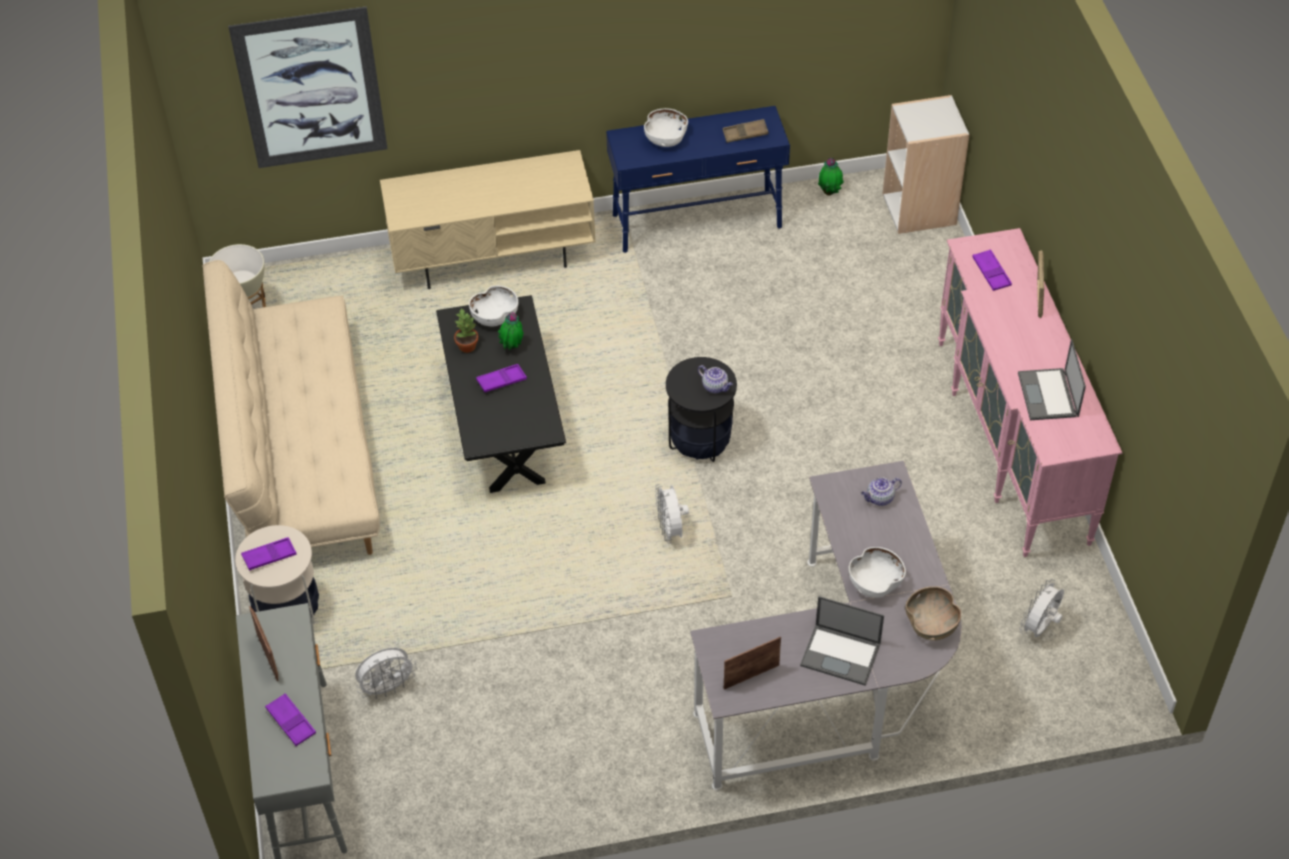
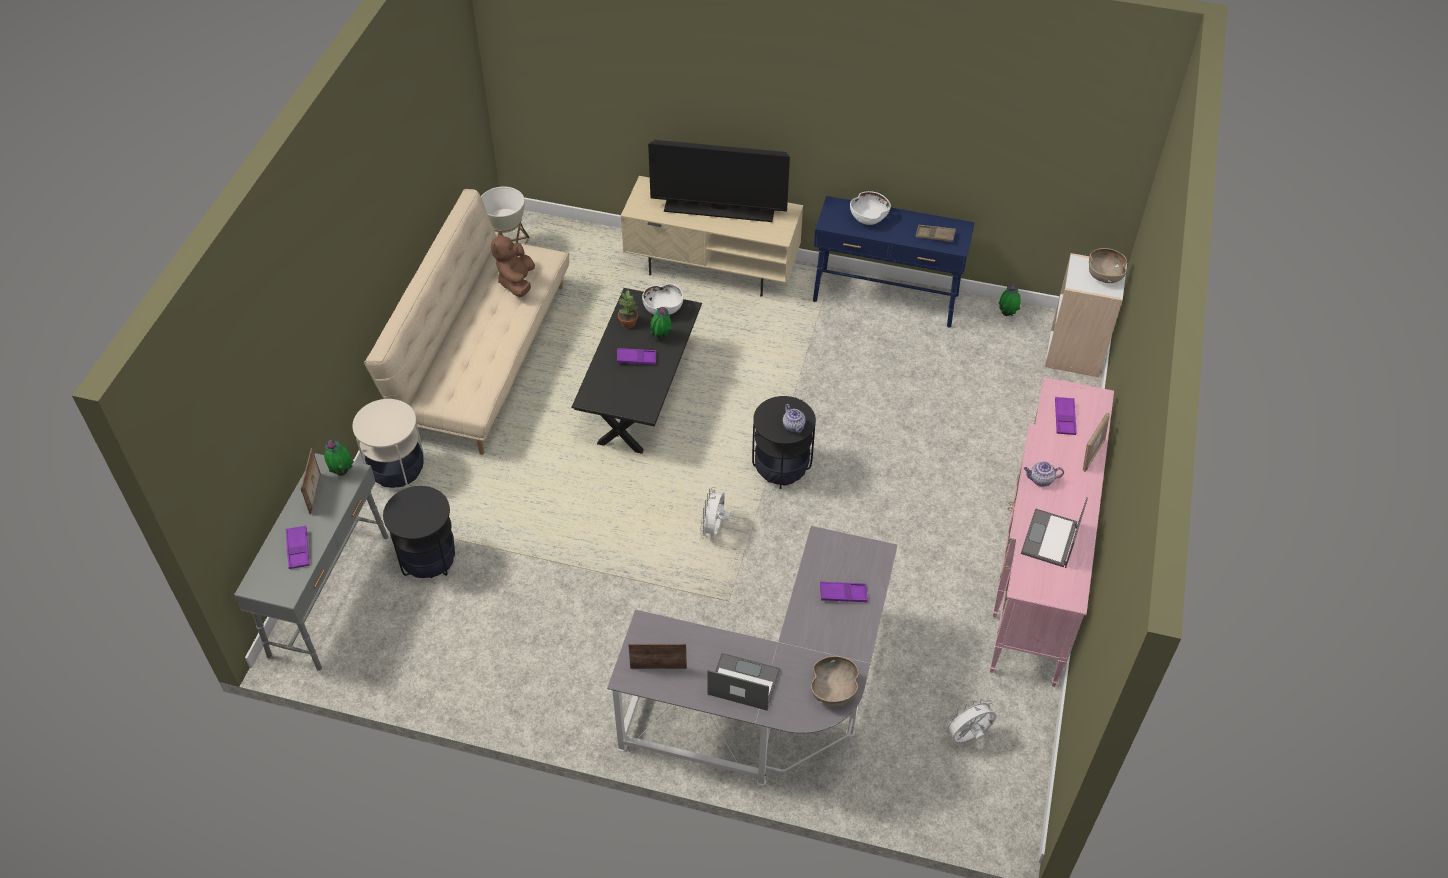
camera: 25 degrees right, 0 degrees up
picture [228,6,388,168] -> none
purple tray [241,537,297,571] -> purple tray moved to [820,582,868,602]
white fan [355,648,417,699] -> black side table [383,486,455,578]
laptop [800,596,884,686] -> laptop turned 150 degrees clockwise [707,653,781,710]
white bowl [848,547,906,598] -> none
teapot [861,477,902,506] -> teapot moved to [1024,461,1064,487]
none -> potted plant [324,439,354,476]
none -> brown plush toy [491,231,535,297]
none -> television [648,140,790,222]
none -> brown bowl [1089,248,1127,283]

